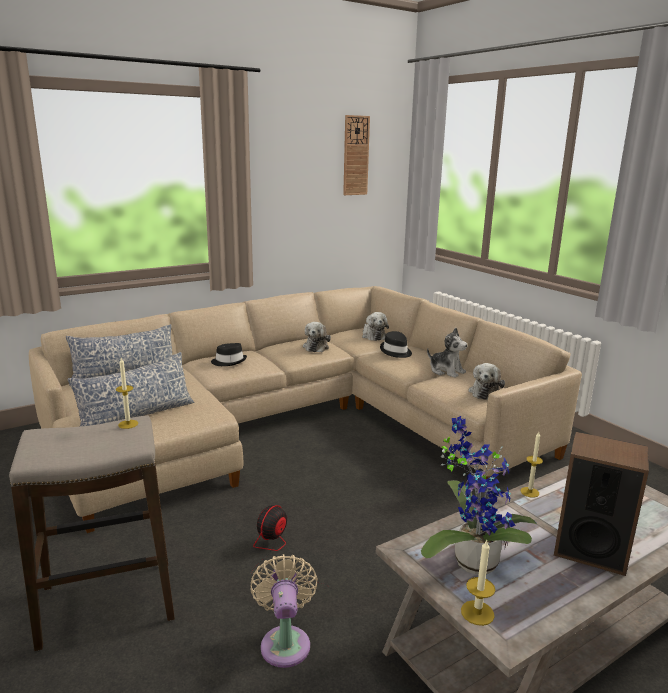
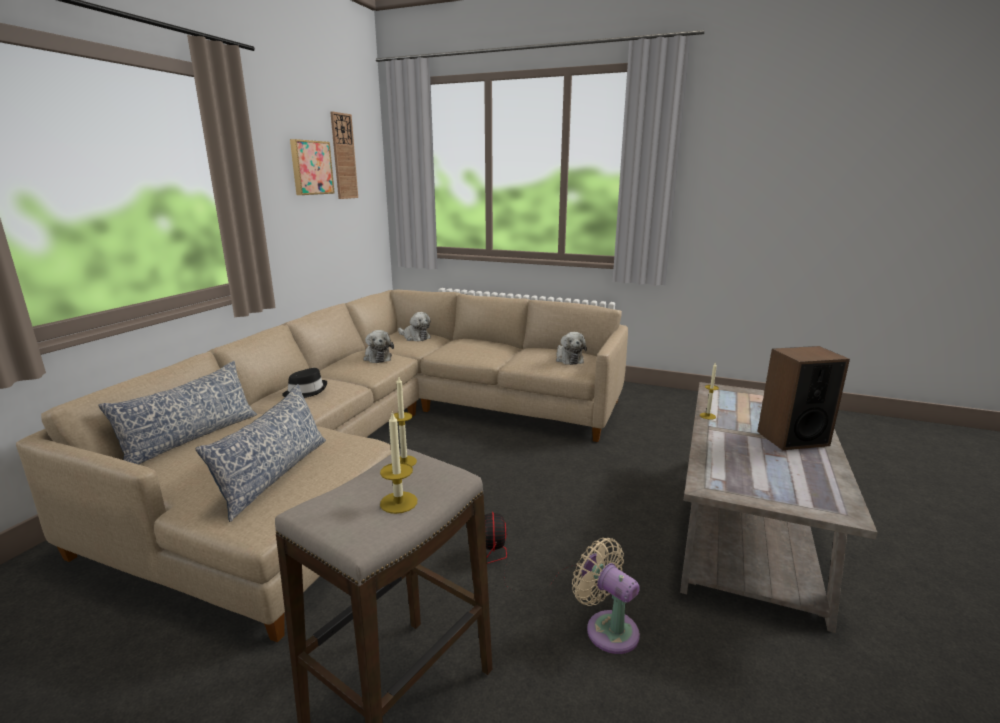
camera: 35 degrees left, 0 degrees up
black hat [380,331,412,358] -> none
potted plant [421,416,537,575] -> none
plush toy [427,328,468,377] -> none
candle [461,539,495,626] -> candle moved to [380,411,417,514]
none -> picture [290,139,335,195]

